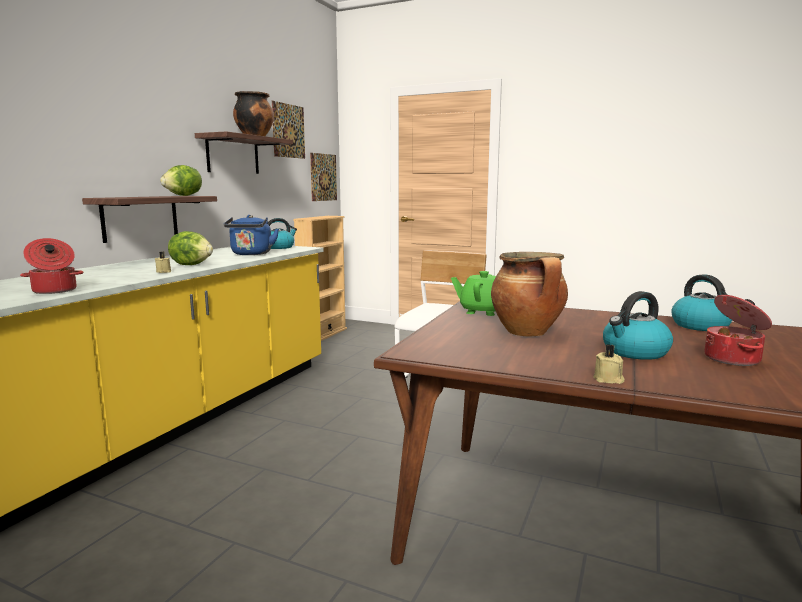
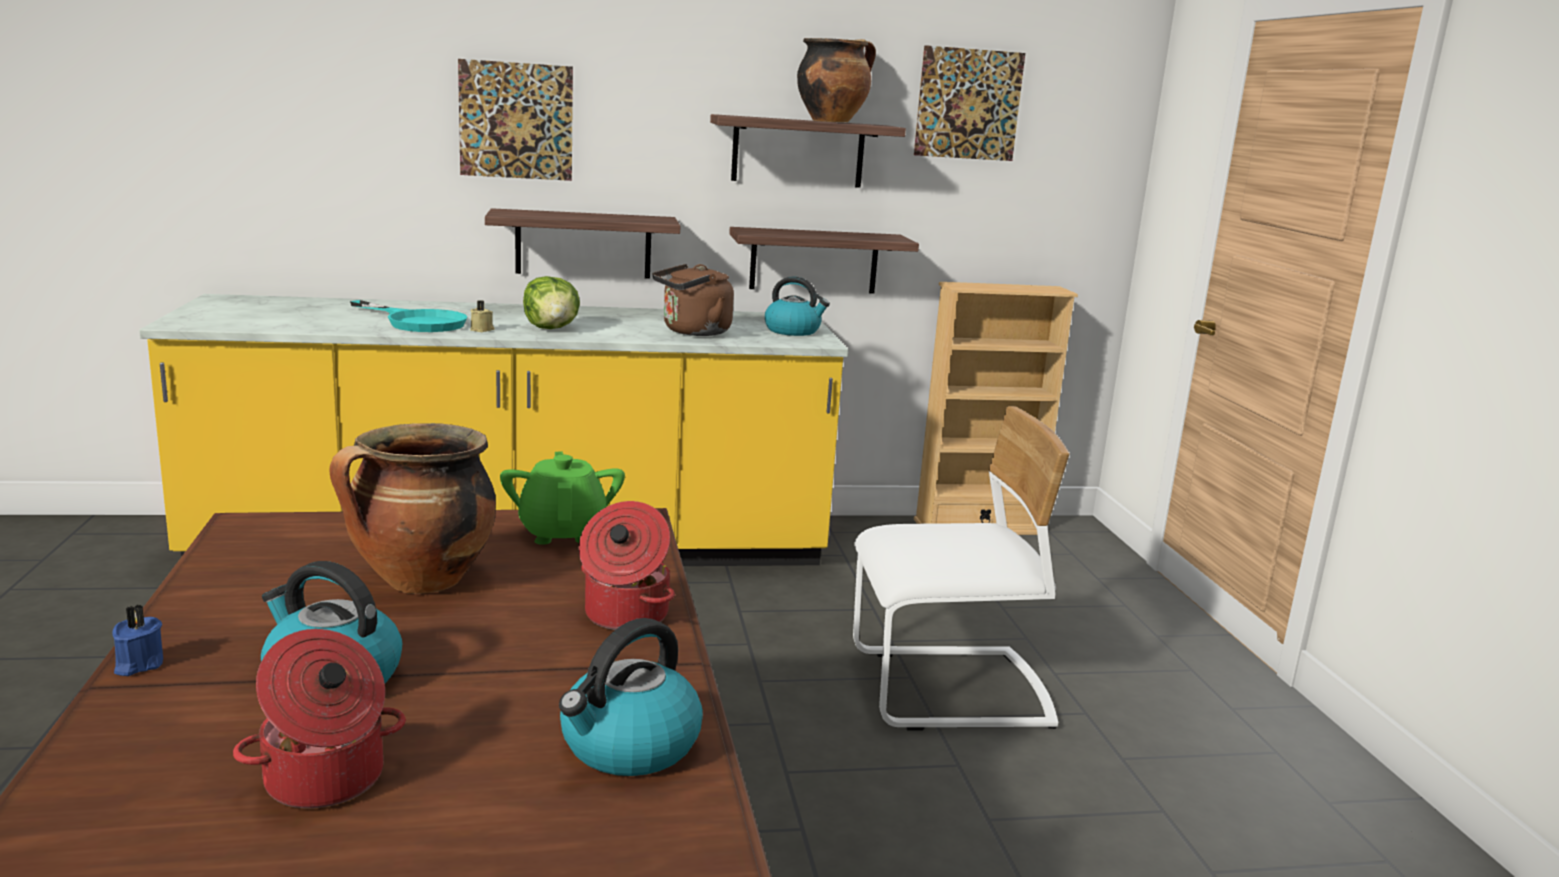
camera: 55 degrees right, 5 degrees up
cooking pot [20,238,84,294] -> cooking pot moved to [579,501,675,630]
lettuce [160,165,202,196] -> none
blue kettle [224,215,279,255] -> brown kettle [653,264,734,336]
picture [310,153,337,201] -> picture moved to [458,59,573,181]
beige candle [593,344,625,384] -> blue candle [113,605,163,676]
none -> turquoise frying pan [350,300,467,332]
none -> shelf [729,227,919,294]

